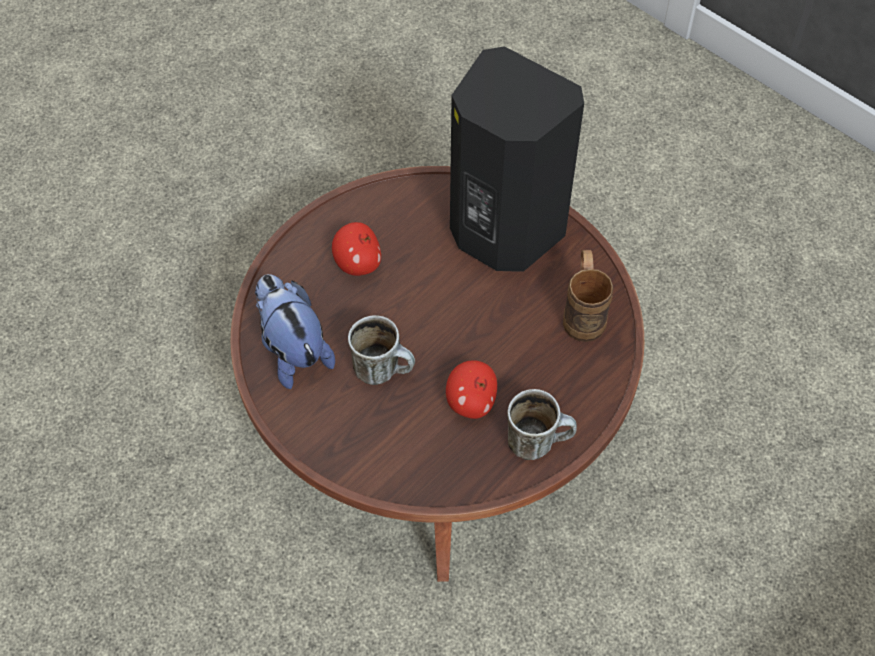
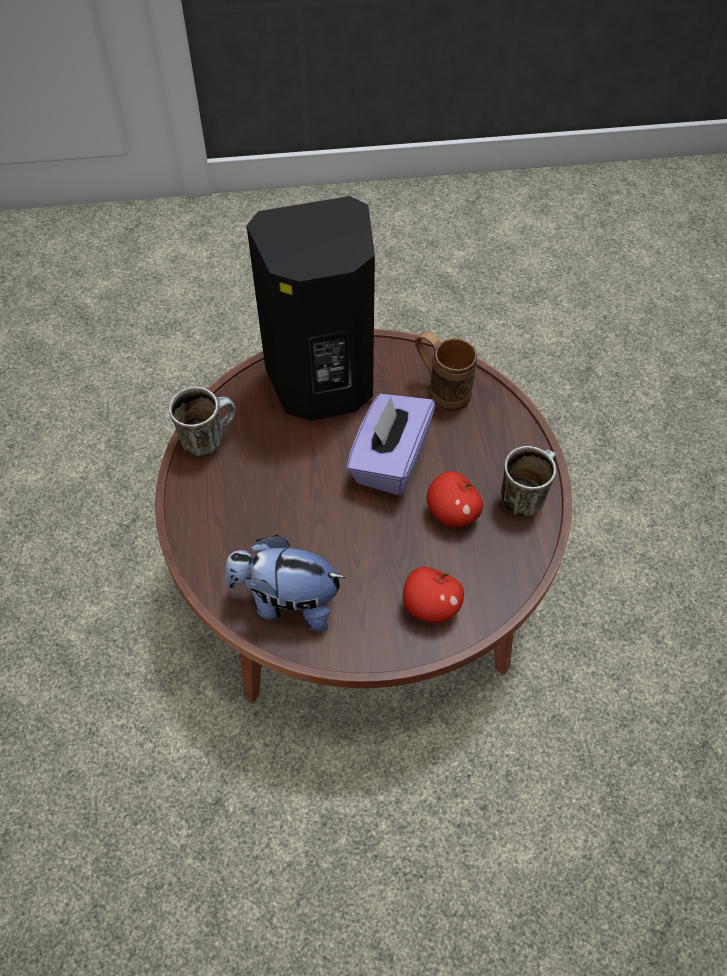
camera: 50 degrees left, 0 degrees up
apple [332,222,381,276] -> apple moved to [403,567,464,623]
mug [348,315,415,385] -> mug moved to [169,386,236,456]
none -> purple tissue box [347,394,435,496]

